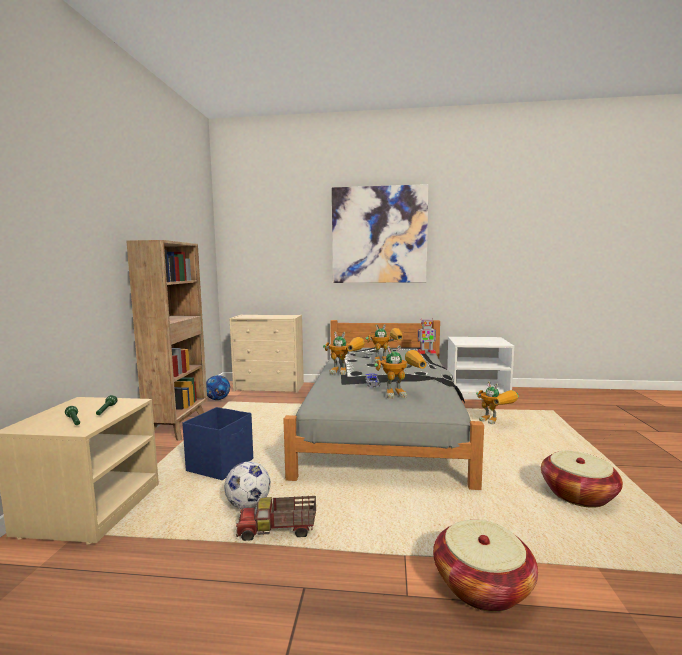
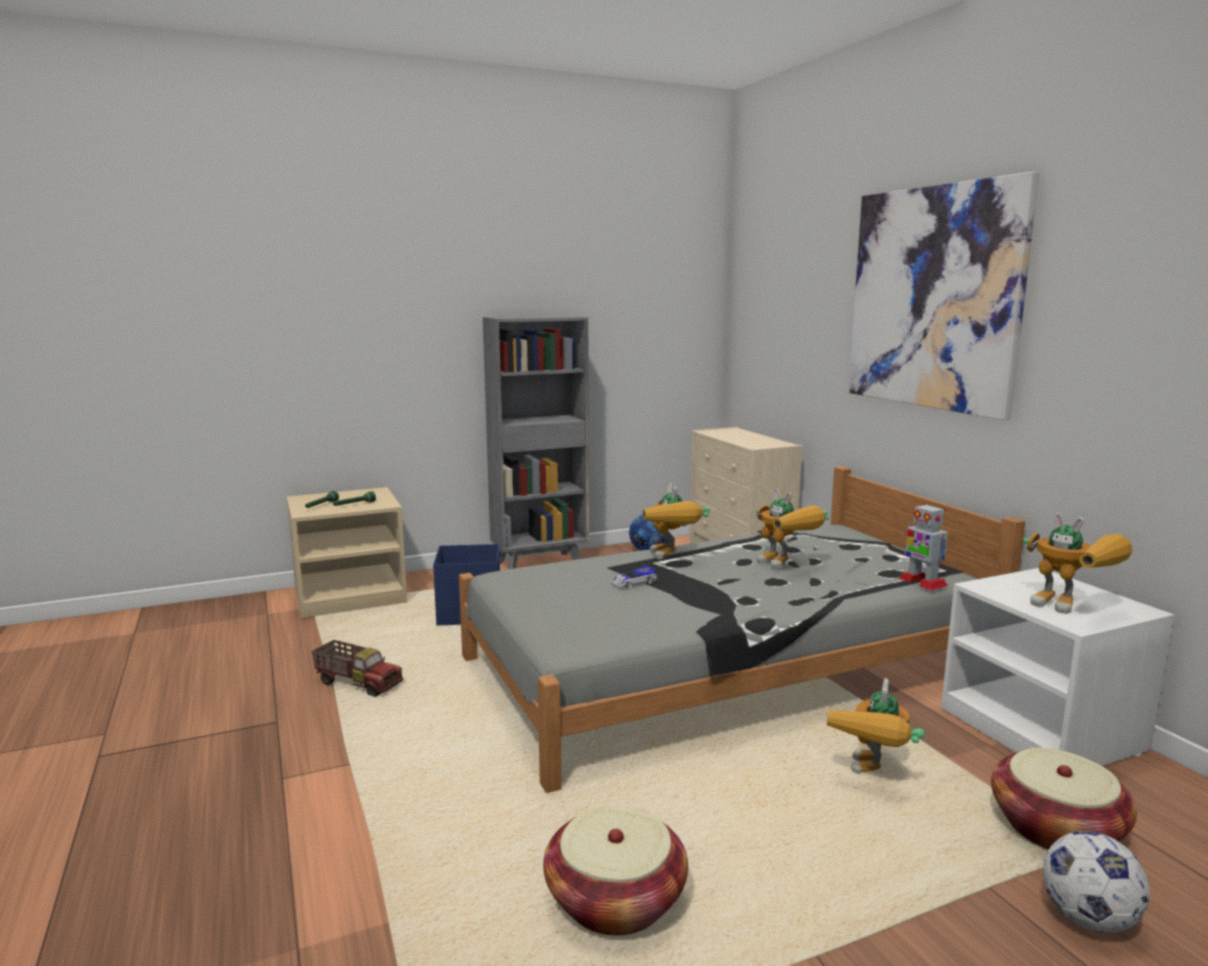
camera: 60 degrees right, 5 degrees up
brown bookcase [126,240,207,441] -> grey bookcase [483,316,589,569]
football [224,461,271,509] -> football moved to [1043,831,1150,933]
toy truck [236,496,316,541] -> toy truck turned 150 degrees clockwise [311,640,403,697]
toy robot [374,345,427,399] -> toy robot moved to [1023,513,1133,614]
basket [433,520,538,612] -> basket moved to [991,748,1137,850]

